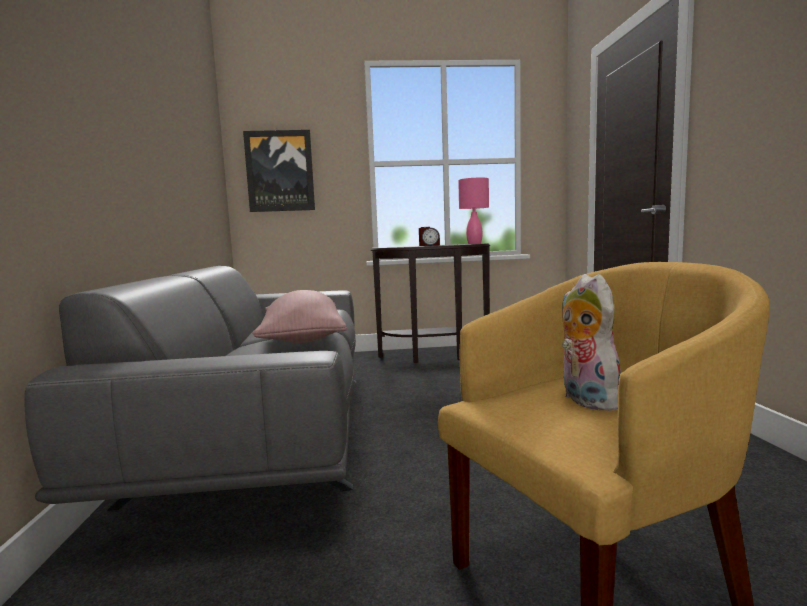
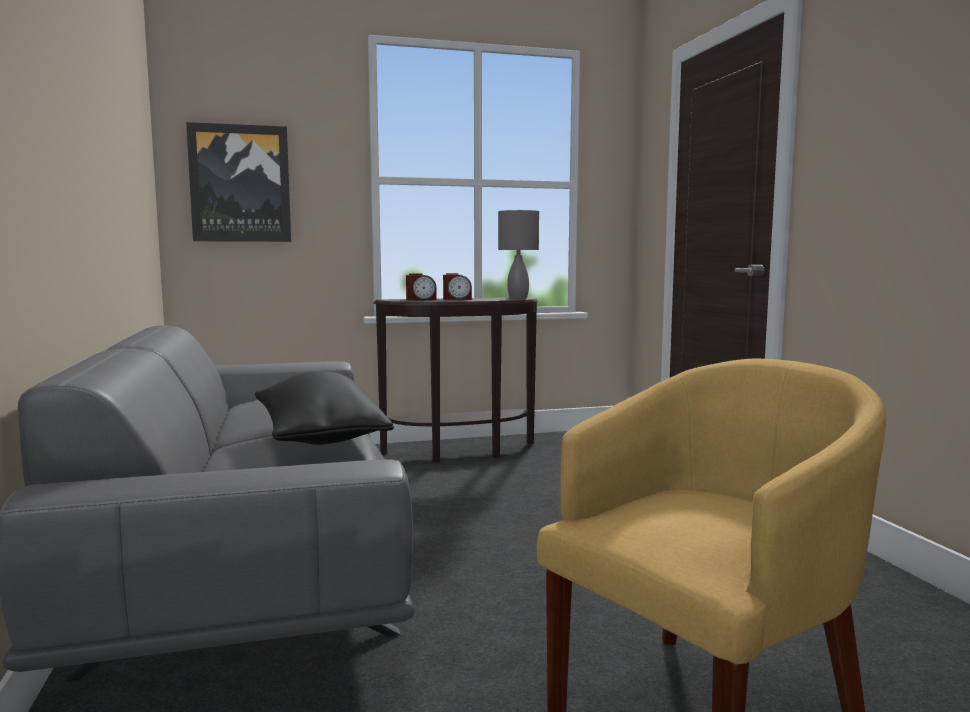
camera: 10 degrees left, 0 degrees up
pink pillow [253,290,347,343] -> black pillow [255,371,394,445]
pink table lamp [458,178,489,244] -> grey table lamp [498,210,539,299]
plush toy [562,274,621,411] -> none
none -> alarm clock [406,273,437,300]

